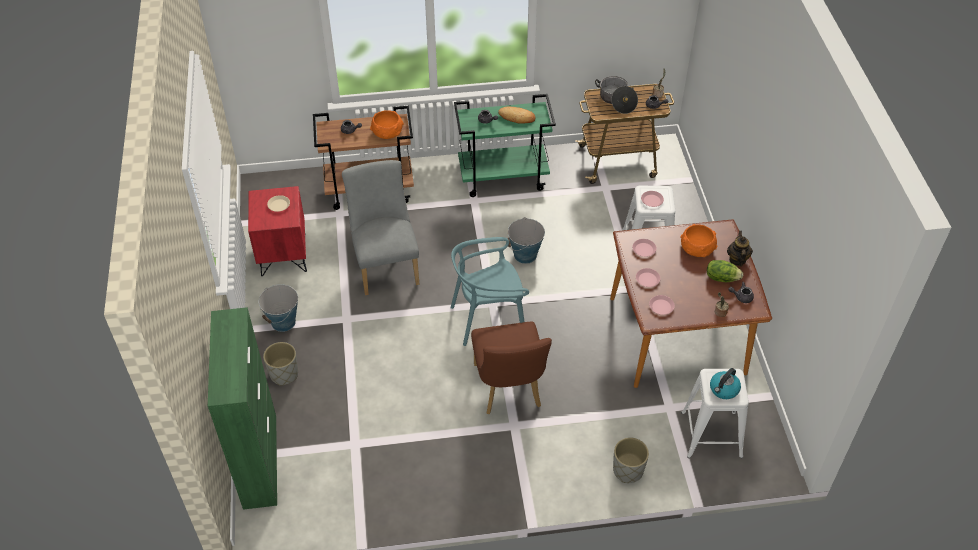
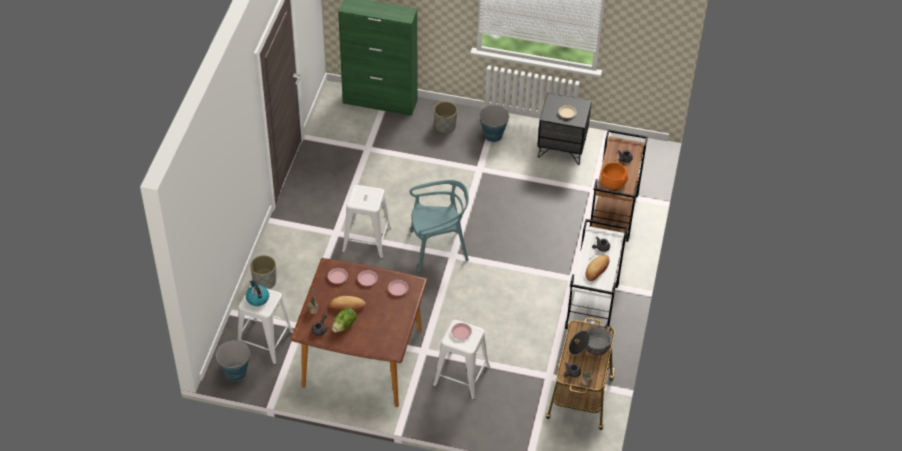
camera: 110 degrees right, 0 degrees up
red nightstand [248,186,307,276] -> black nightstand [537,93,592,165]
grey chair [342,160,419,295] -> none
turquoise chair [451,237,529,346] -> turquoise chair turned 75 degrees clockwise [410,180,469,272]
green cart [454,94,556,197] -> white cart [565,219,628,329]
brown chair [471,322,552,414] -> white stool [342,185,392,259]
bucket [508,217,545,264] -> bucket moved to [216,340,252,381]
orange bowl [680,224,717,257] -> none
teapot [727,231,753,266] -> none
none -> bread [329,296,366,311]

